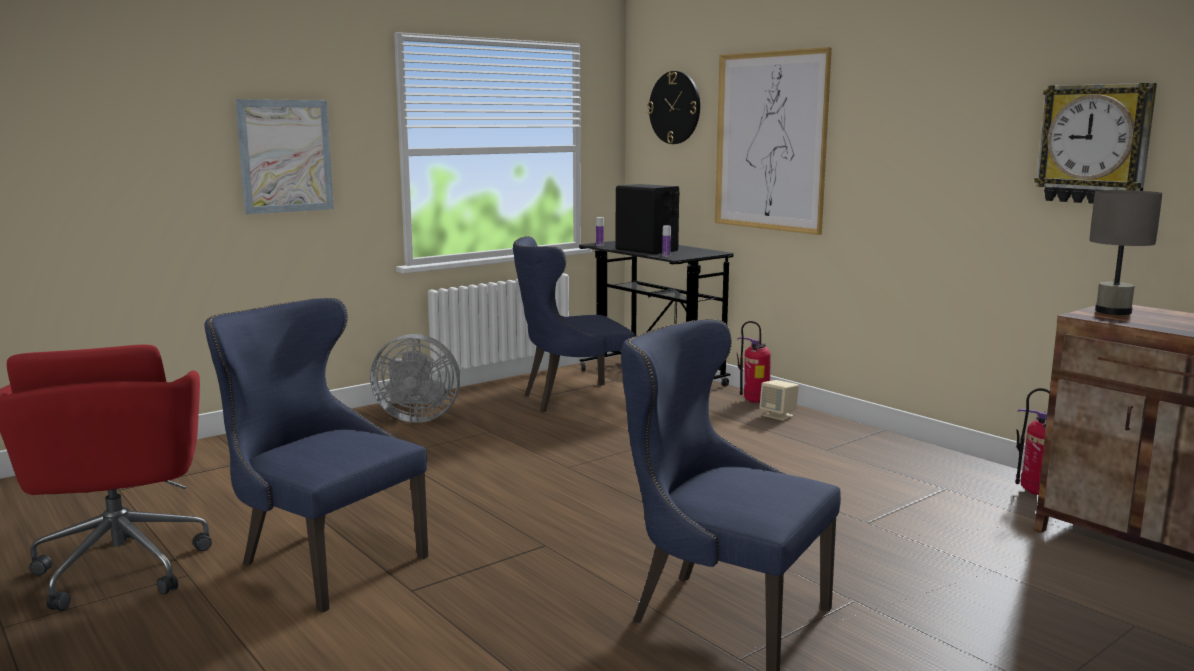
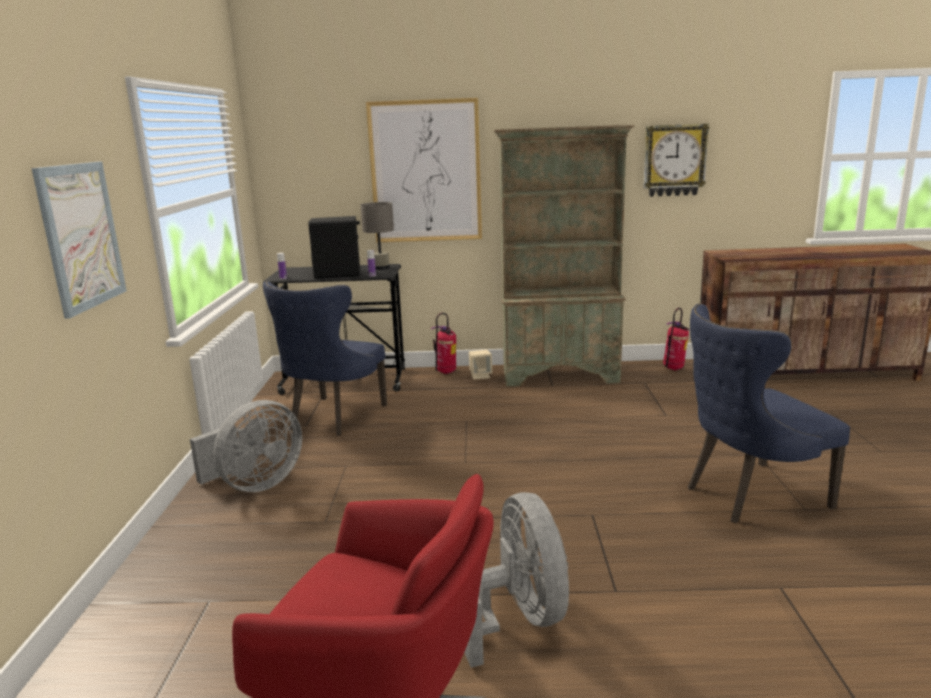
camera: 50 degrees left, 5 degrees up
blue chair [204,298,428,613] -> grey fan [464,492,569,668]
wall clock [648,71,700,144] -> none
grey table lamp [1089,190,1162,315] -> grey table lamp moved to [361,202,394,270]
none -> green bookcase [493,125,634,386]

